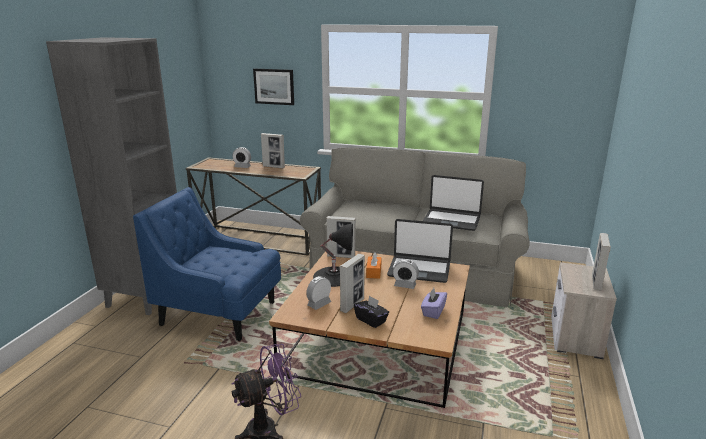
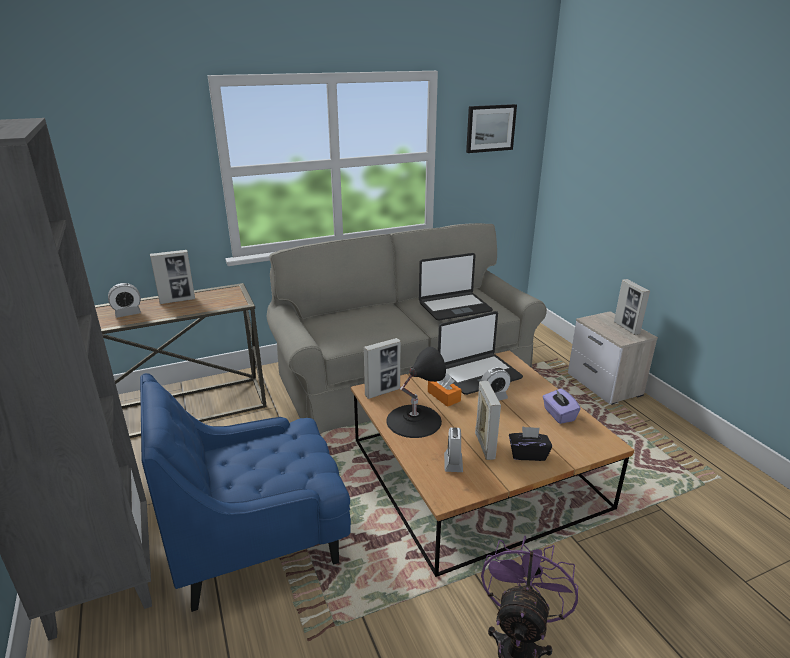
camera: 40 degrees left, 5 degrees up
picture [253,69,294,105] -> picture moved to [466,104,517,153]

